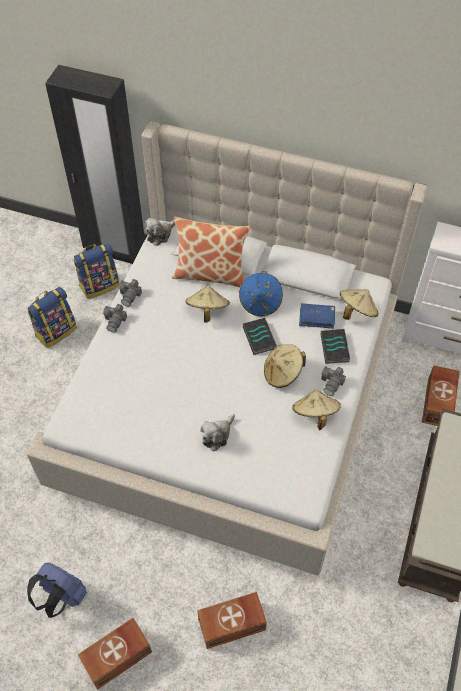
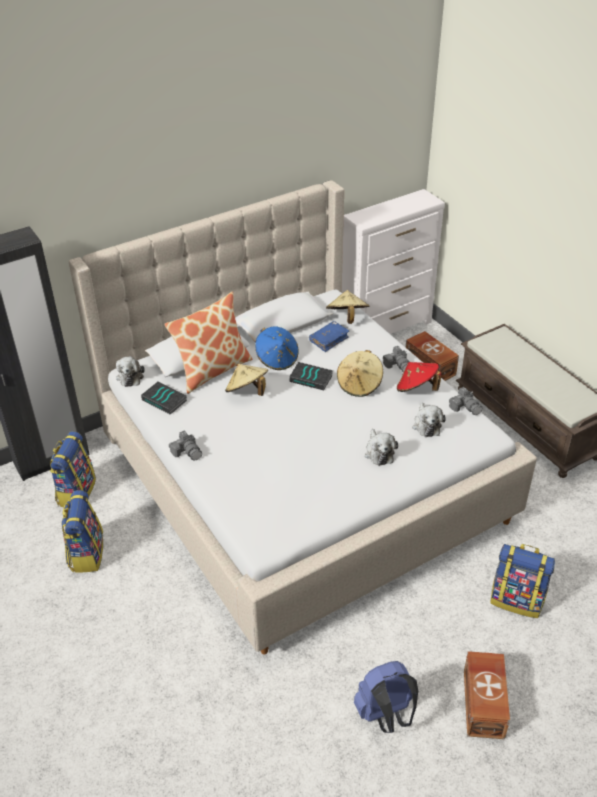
camera: 50 degrees left, 15 degrees down
camera [119,279,142,307] -> camera moved to [449,387,482,415]
brown storage box [197,592,267,649] -> backpack [490,544,555,618]
beige hat [292,389,341,430] -> red hat [397,362,441,392]
book [321,329,350,364] -> book moved to [141,382,187,415]
none -> plush toy [412,402,446,437]

